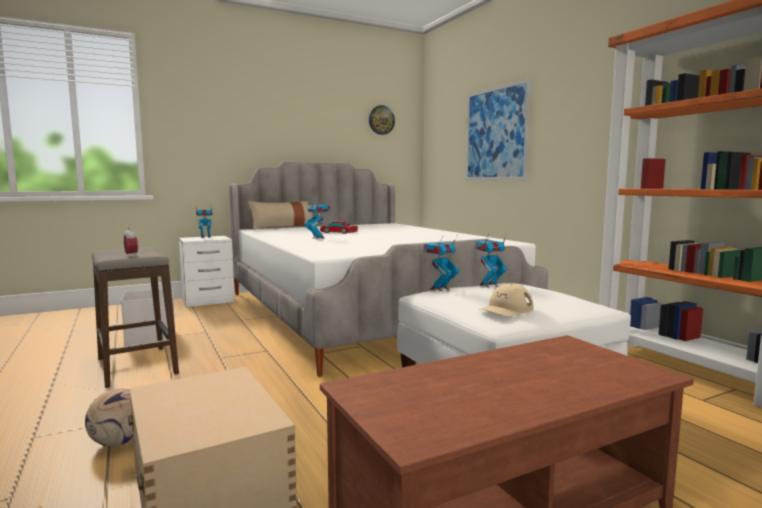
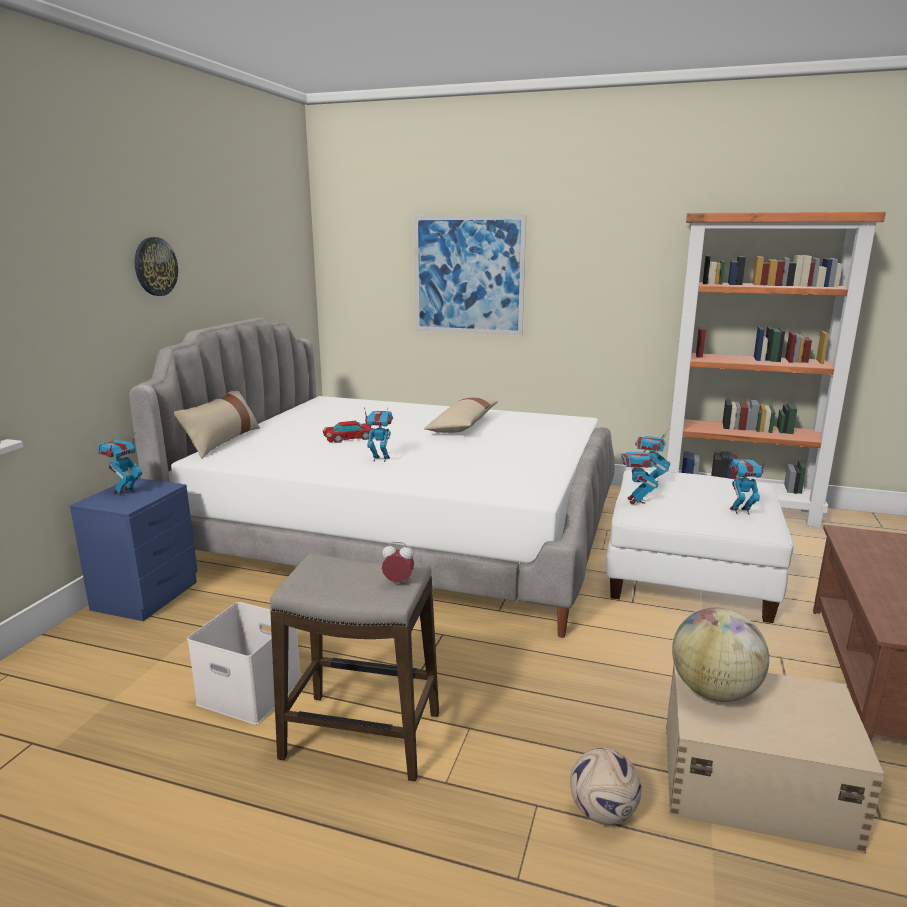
camera: 45 degrees left, 10 degrees up
white nightstand [179,236,234,307] -> blue nightstand [70,478,198,621]
wall clock [369,105,395,135] -> wall clock moved to [135,237,178,296]
beige cap [478,284,533,317] -> toy robot [730,457,767,515]
none -> beige pillow [424,397,498,433]
none -> globe [672,608,769,702]

